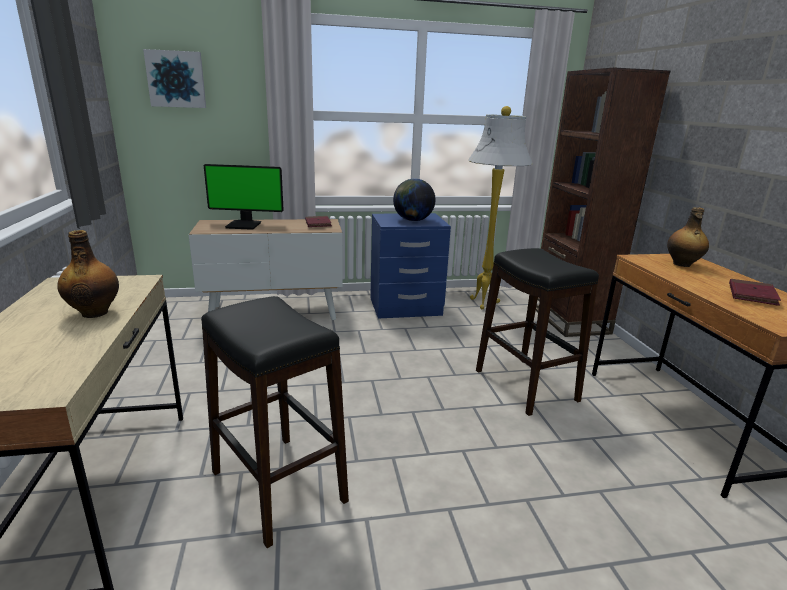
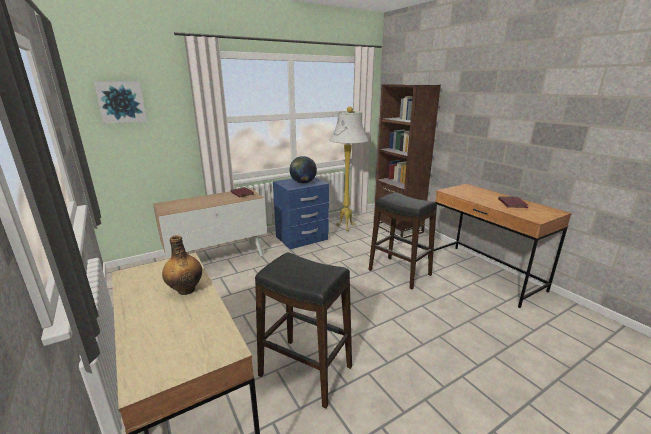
camera: 20 degrees left, 0 degrees up
monitor [204,164,283,230] -> none
bottle [667,207,709,267] -> none

